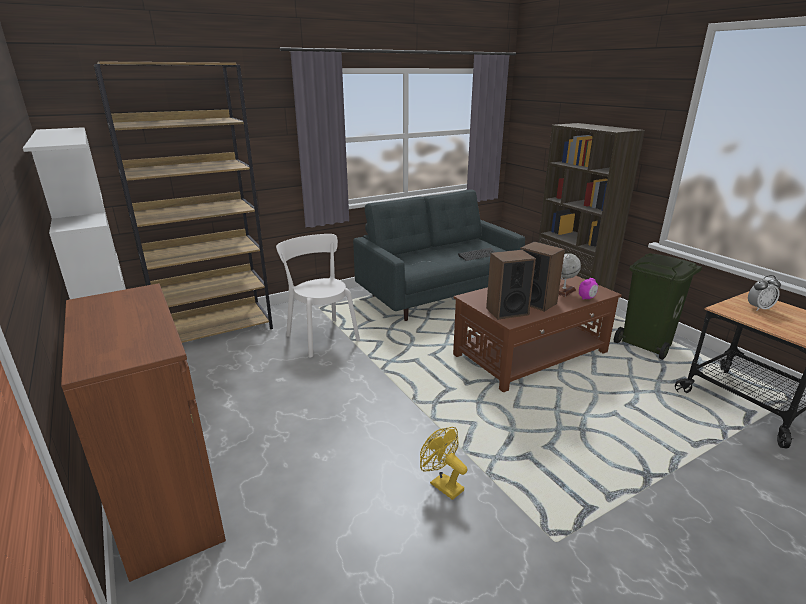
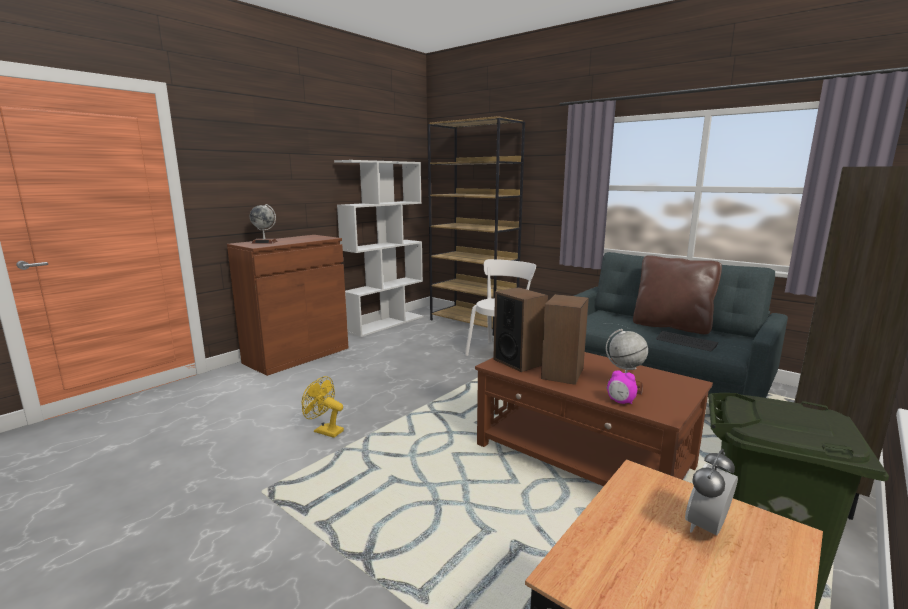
camera: 70 degrees right, 10 degrees down
yellow fan [420,427,467,500] -> yellow fan turned 90 degrees counterclockwise [302,376,344,438]
alarm clock [748,275,781,311] -> alarm clock turned 75 degrees clockwise [685,449,738,535]
none -> globe [250,204,277,244]
none -> brown pillow [633,255,722,334]

